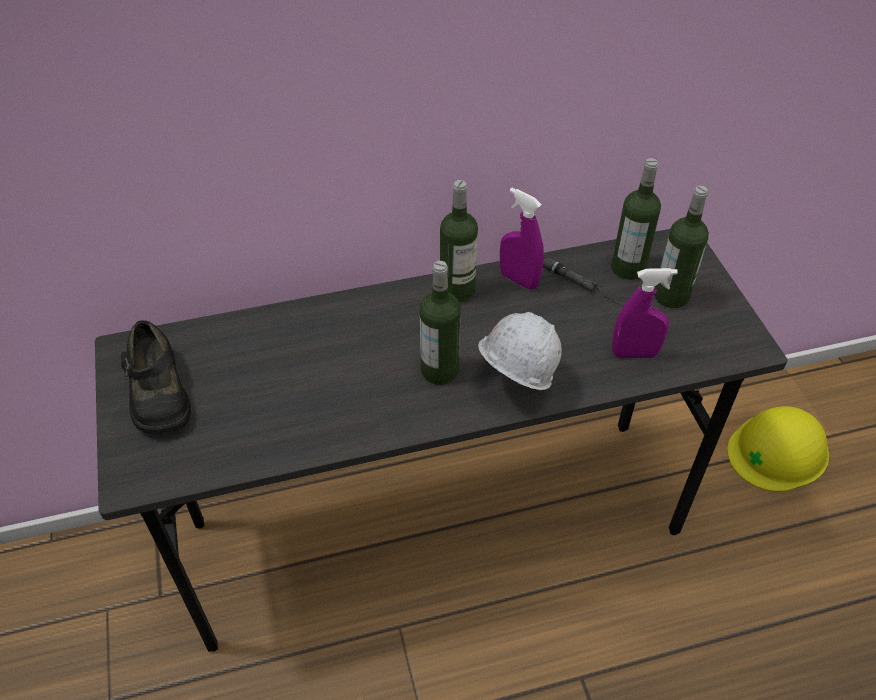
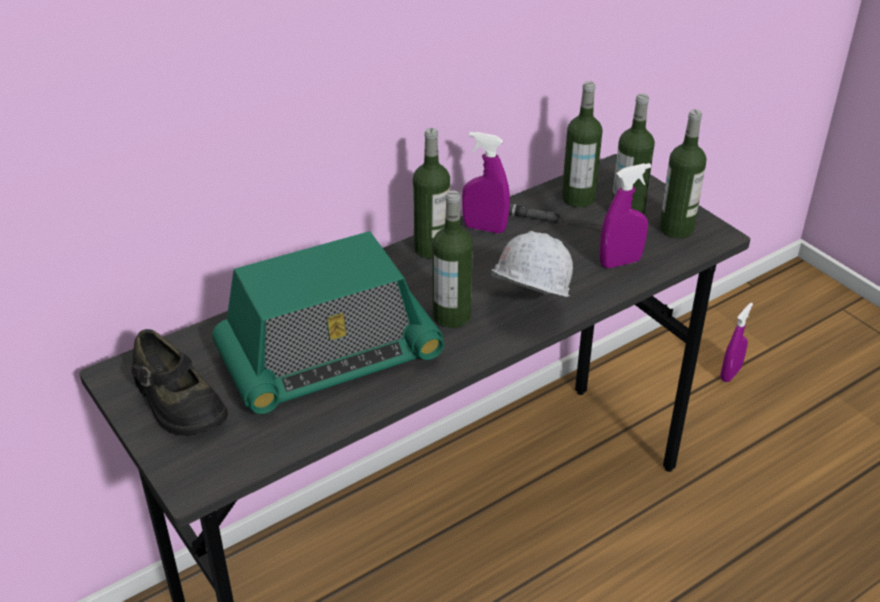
camera: 20 degrees left, 10 degrees down
yellow hard hat [727,406,829,492] -> purple spray bottle [720,303,753,382]
none -> radio [212,231,444,414]
none -> bottle [659,109,706,239]

